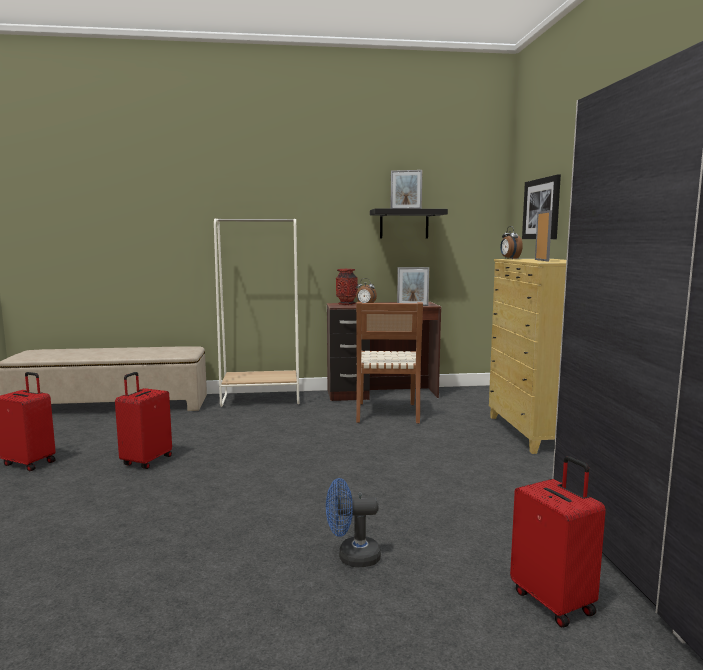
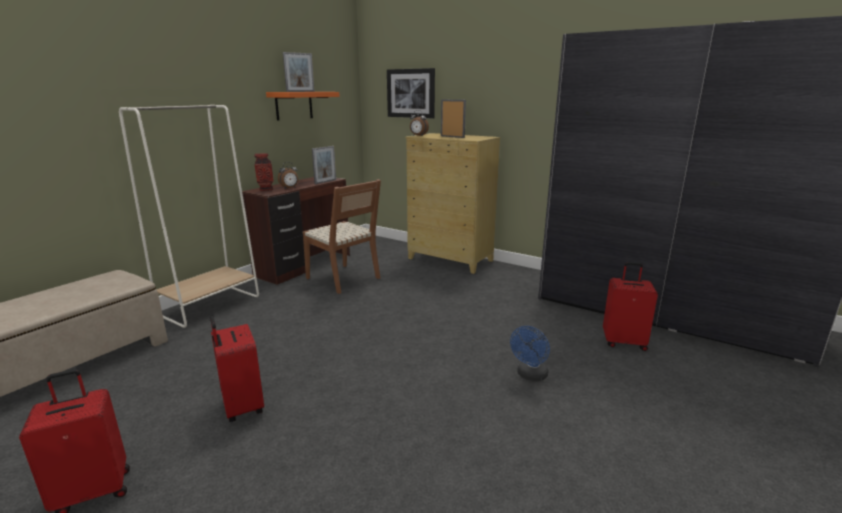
camera: 50 degrees left, 10 degrees up
black shelf [370,208,448,239] -> orange shelf [266,92,340,121]

